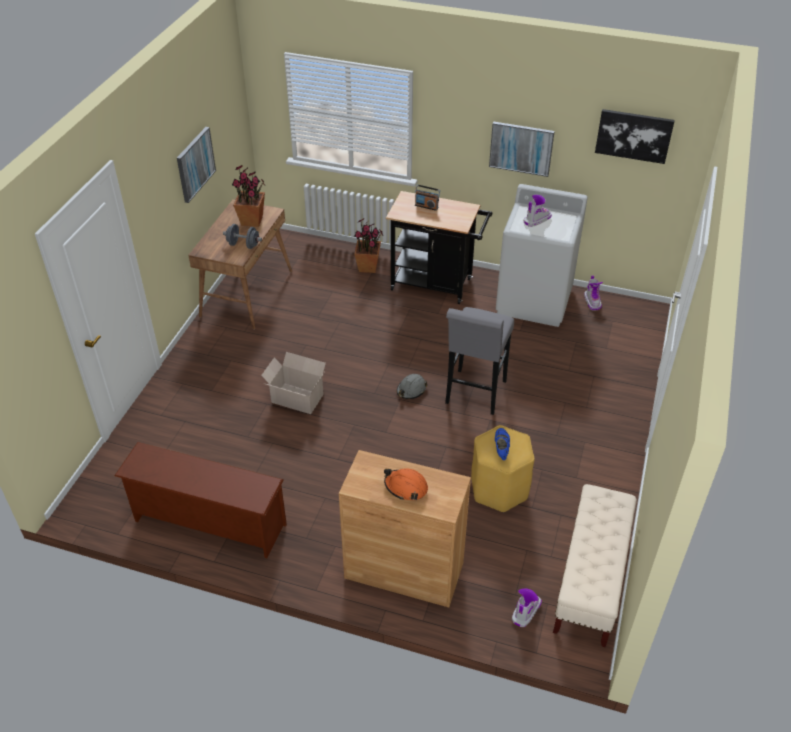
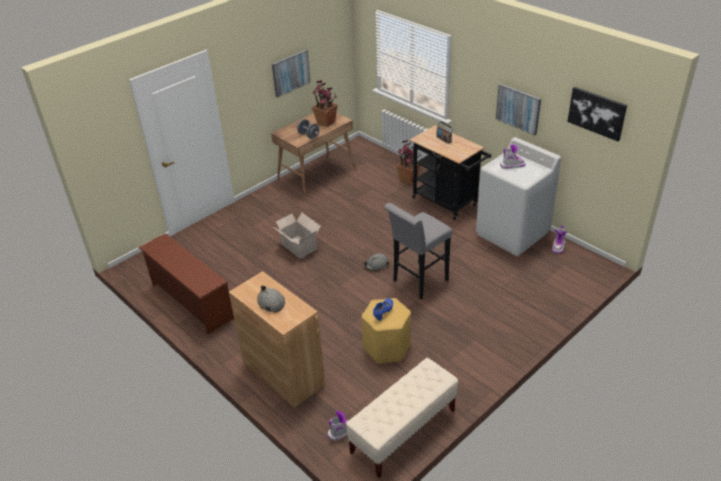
camera: 30 degrees right, 5 degrees down
orange hard hat [384,468,428,500] -> grey hard hat [258,285,285,313]

